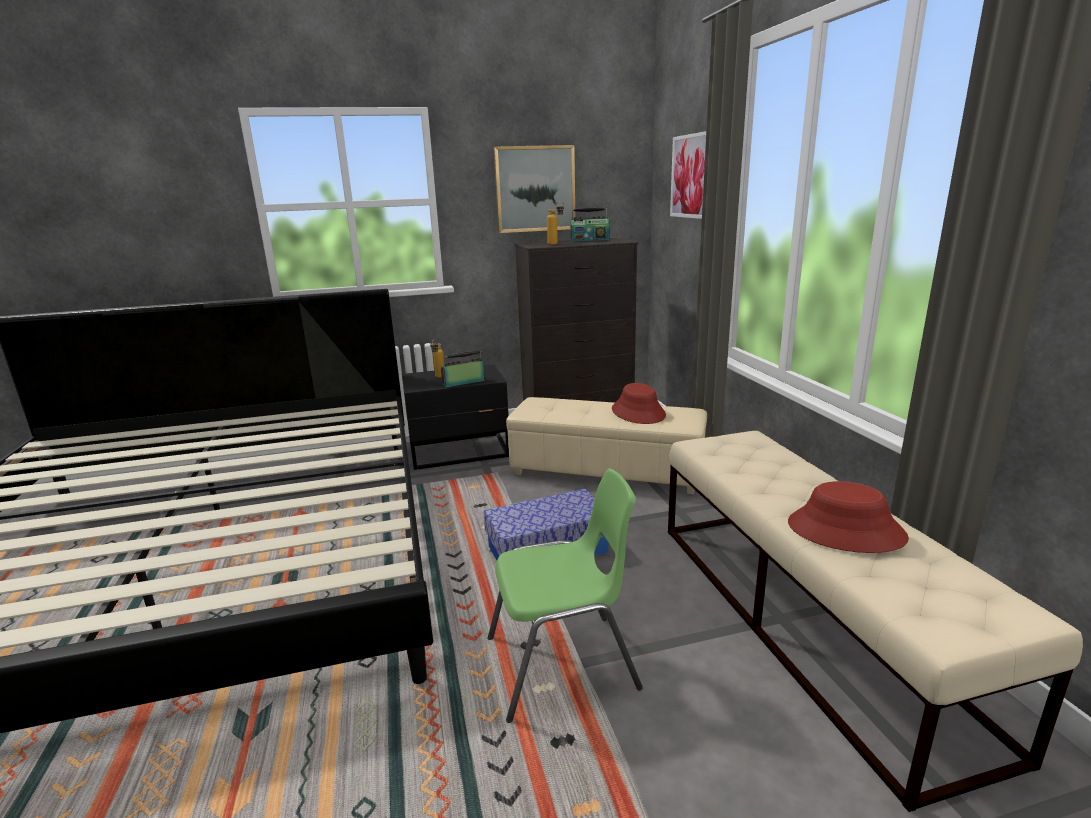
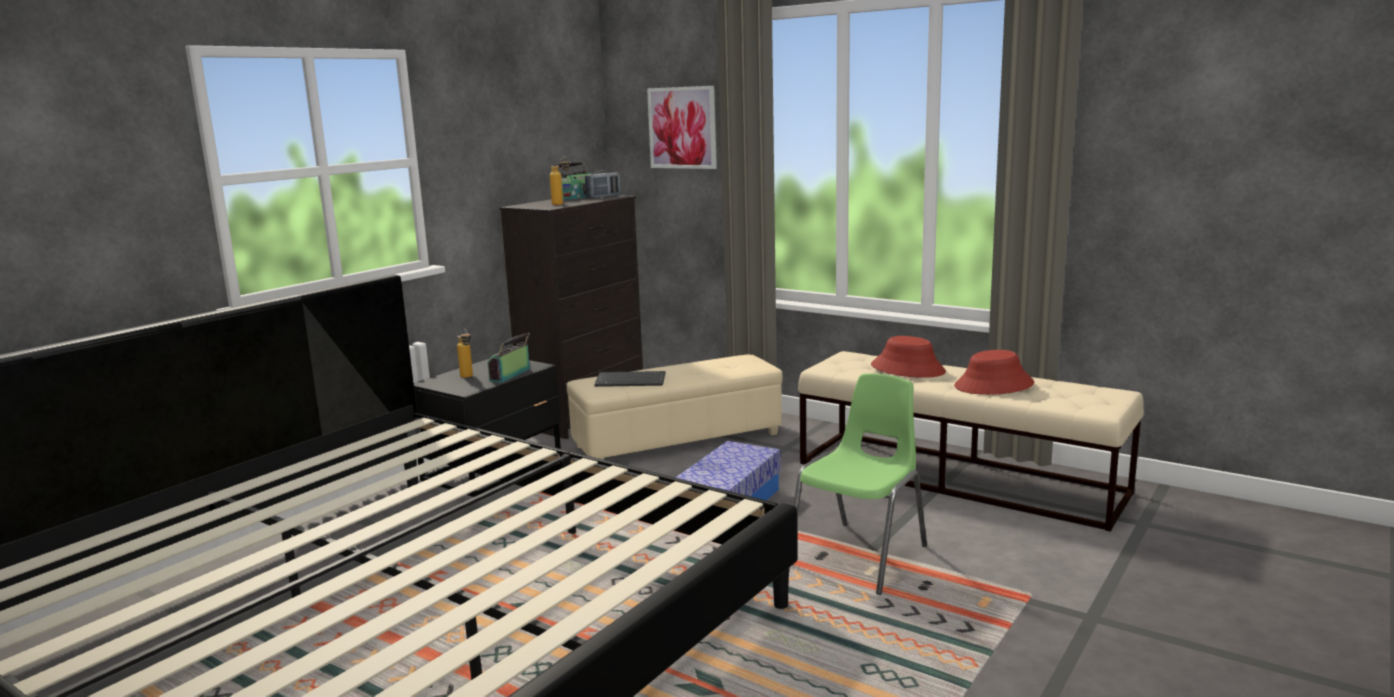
camera: 40 degrees left, 5 degrees down
picture [493,145,575,233] -> none
red hat [612,383,666,424] -> red hat moved to [871,336,946,378]
none -> radio [585,170,620,198]
none -> keyboard [594,371,666,387]

